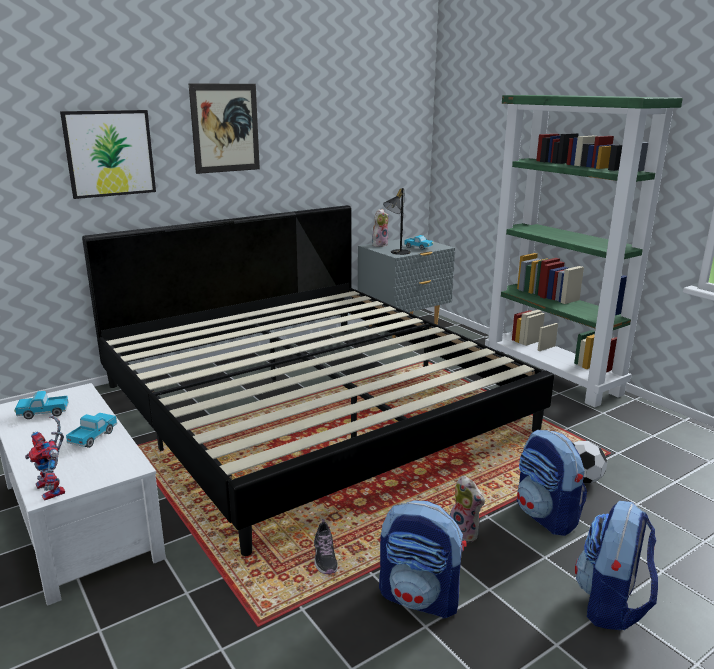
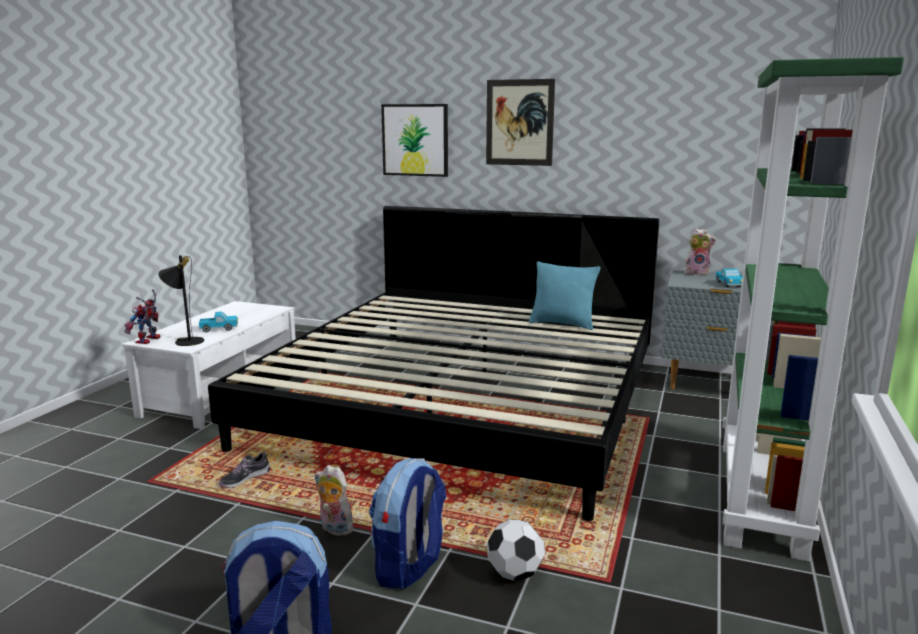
camera: 55 degrees right, 5 degrees down
toy truck [14,391,69,419] -> none
backpack [379,500,467,618] -> none
black table lamp [383,188,411,255] -> black table lamp moved to [158,255,204,346]
plush toy [450,476,485,542] -> plush toy turned 105 degrees clockwise [315,465,358,536]
none -> turquoise pillow [529,261,601,330]

